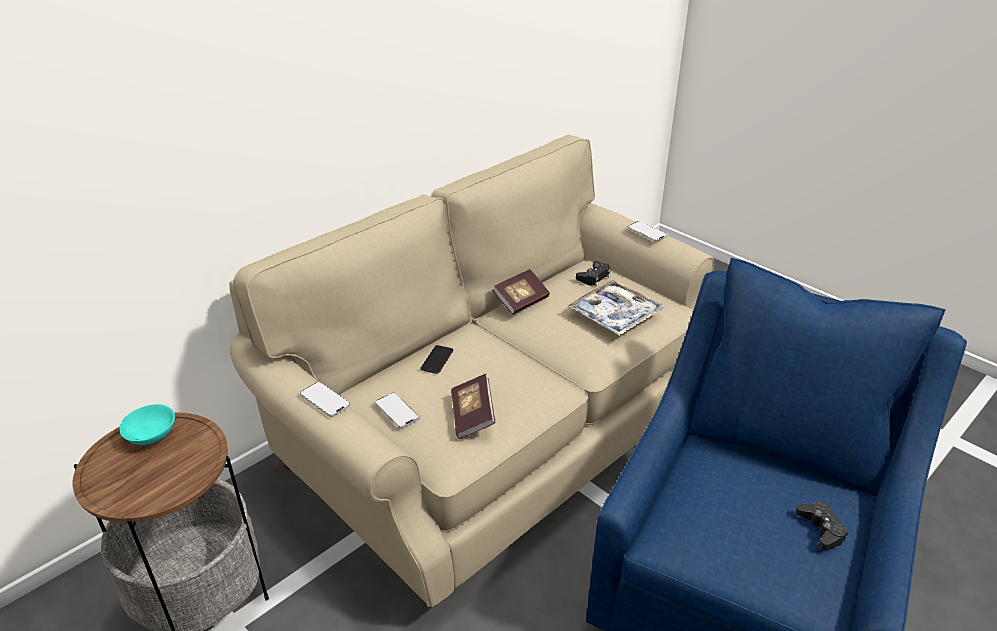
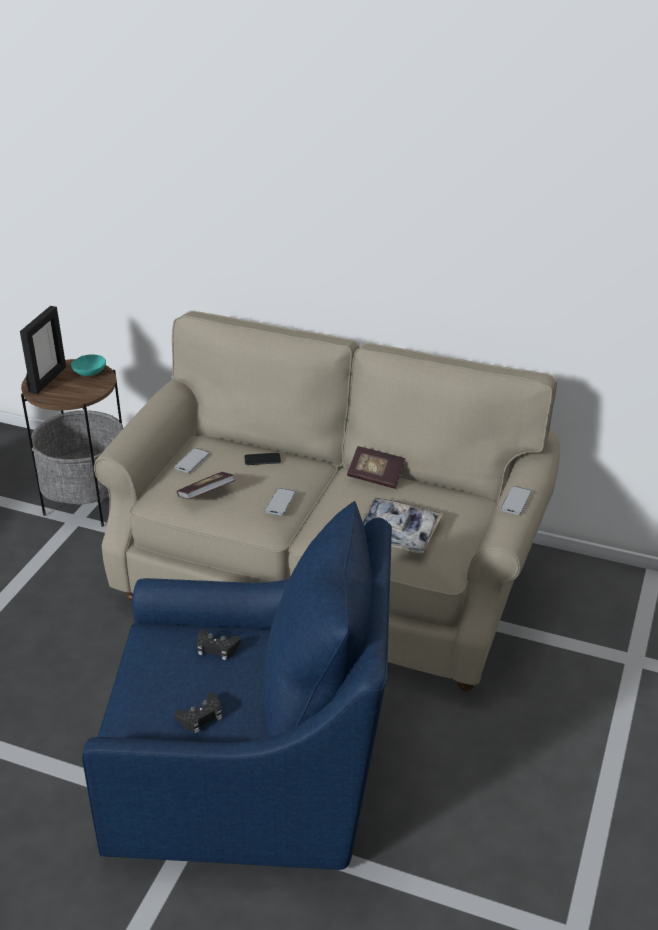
camera: 65 degrees right, 0 degrees up
phone [300,381,350,417] -> phone moved to [265,488,295,516]
black game controller [576,261,611,286] -> black game controller moved to [197,629,241,660]
none -> picture frame [20,306,66,394]

